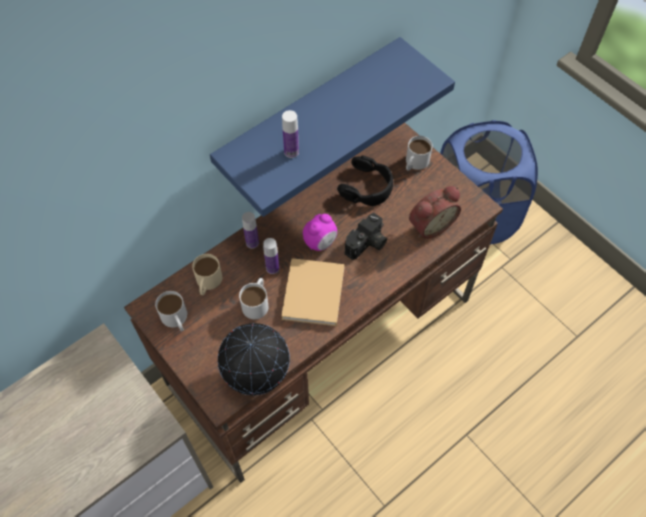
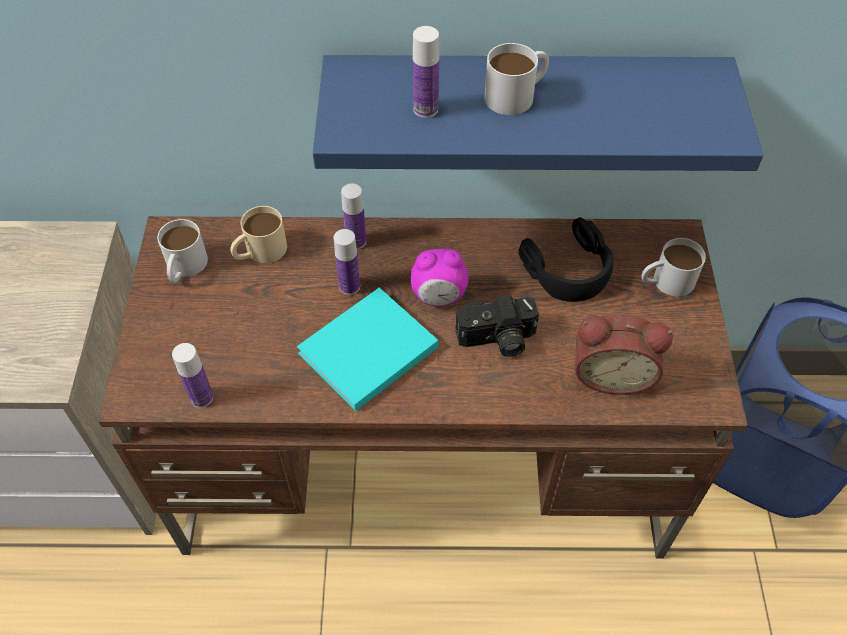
camera: 40 degrees right, 5 degrees down
globe [218,323,290,396] -> bottle [172,343,213,408]
white mug [239,278,268,319] -> white mug moved to [484,43,549,115]
beige book [281,258,345,326] -> turquoise book [297,288,438,411]

